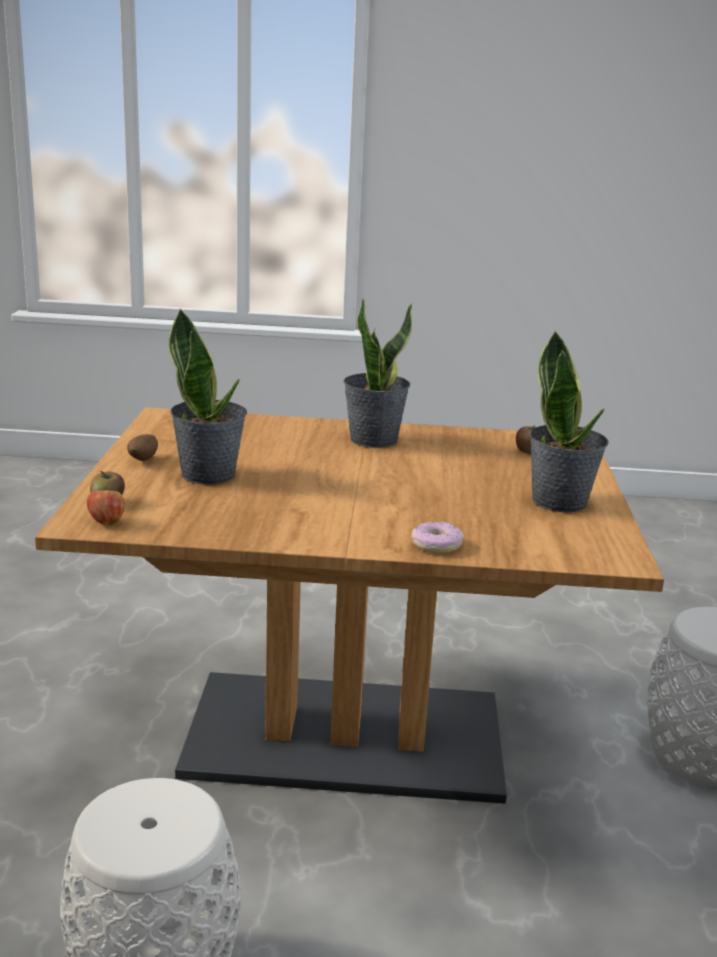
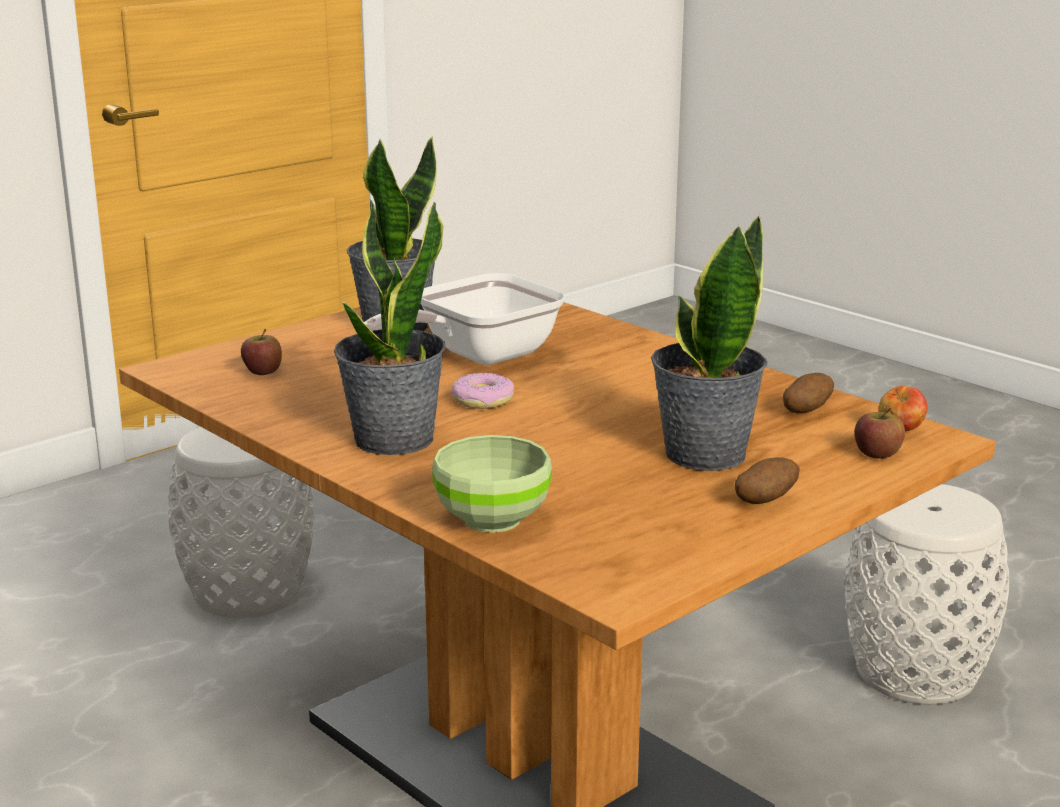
camera: 135 degrees left, 0 degrees up
donut [412,522,464,553] -> donut moved to [451,373,514,409]
none -> frying pan [364,273,565,365]
none -> green bowl [432,435,552,533]
none -> potato [783,373,834,414]

